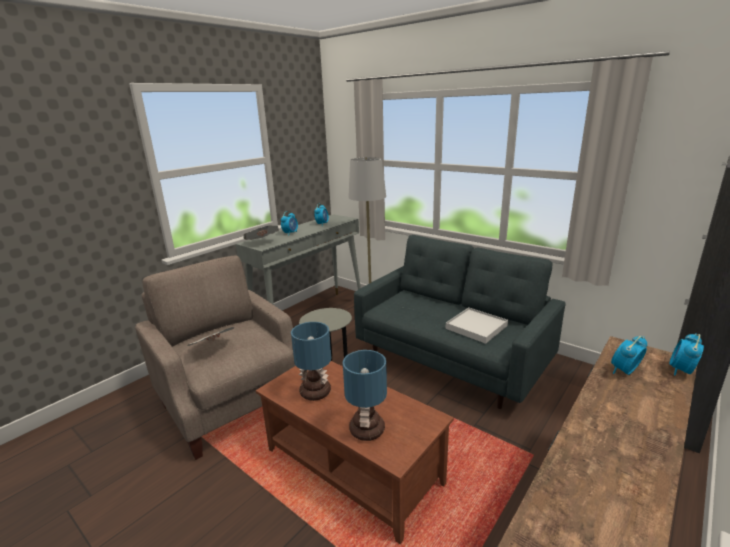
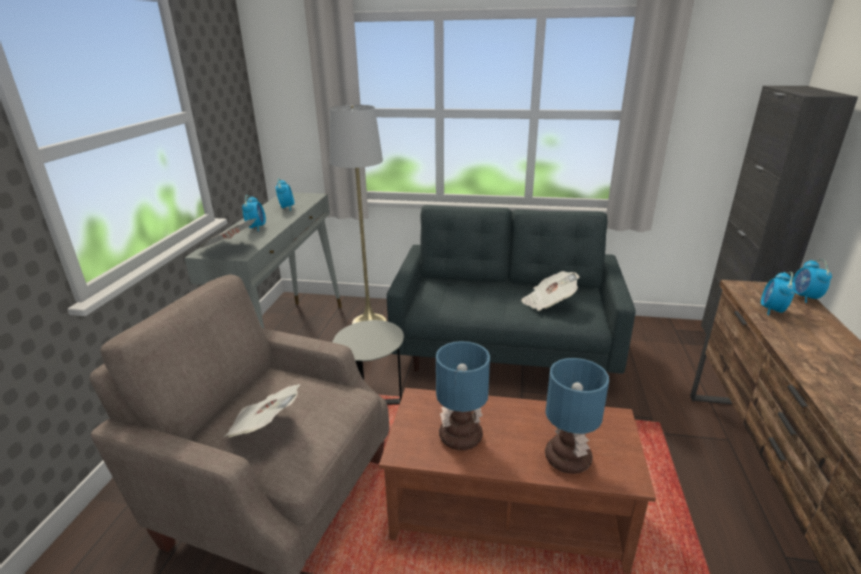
camera: 30 degrees left, 5 degrees up
white tray [445,308,508,344] -> newspaper [521,271,580,311]

